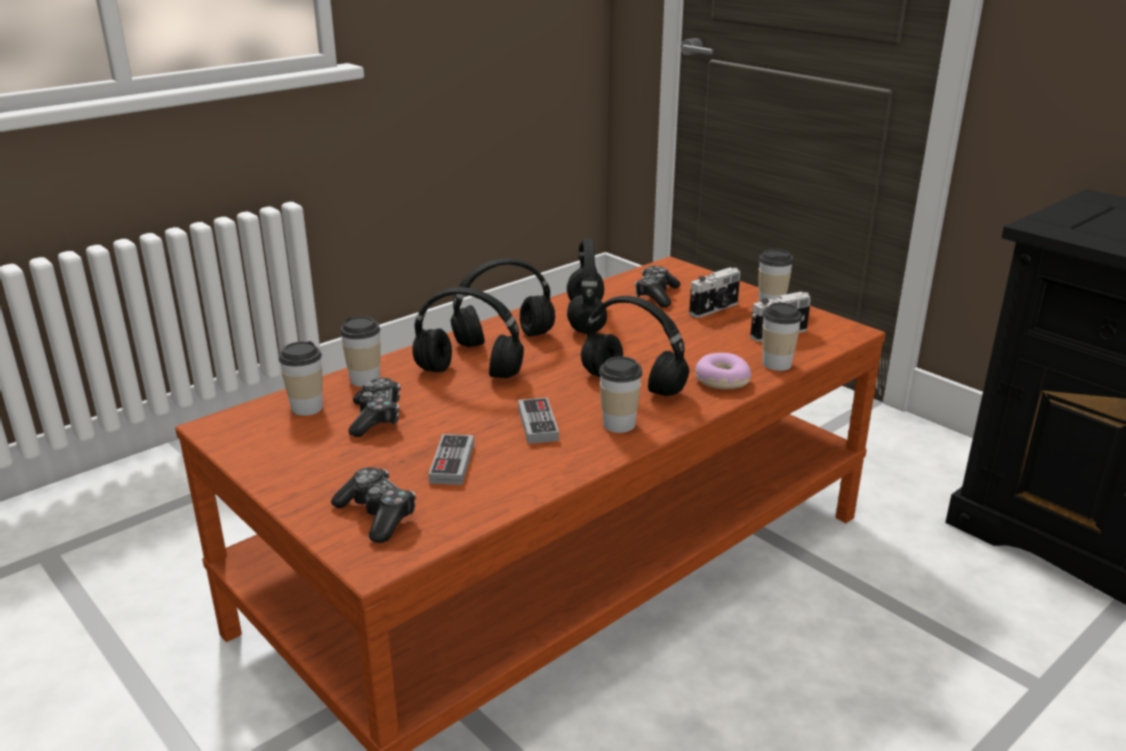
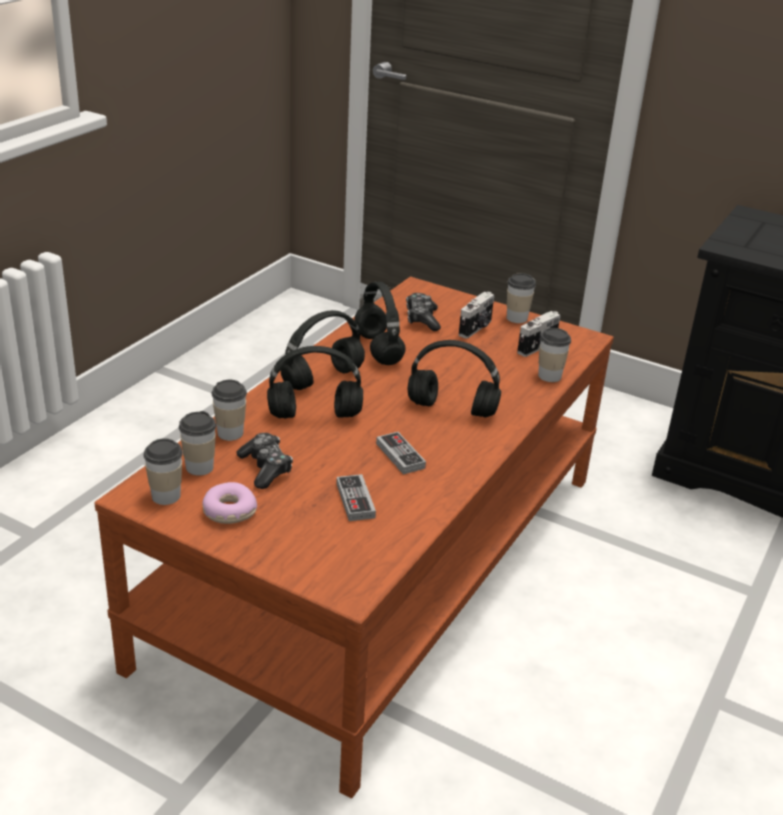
camera: 20 degrees left, 5 degrees up
game controller [331,467,416,543] -> none
cup [599,356,643,433] -> cup moved to [143,438,183,505]
donut [695,353,751,389] -> donut moved to [202,482,257,524]

